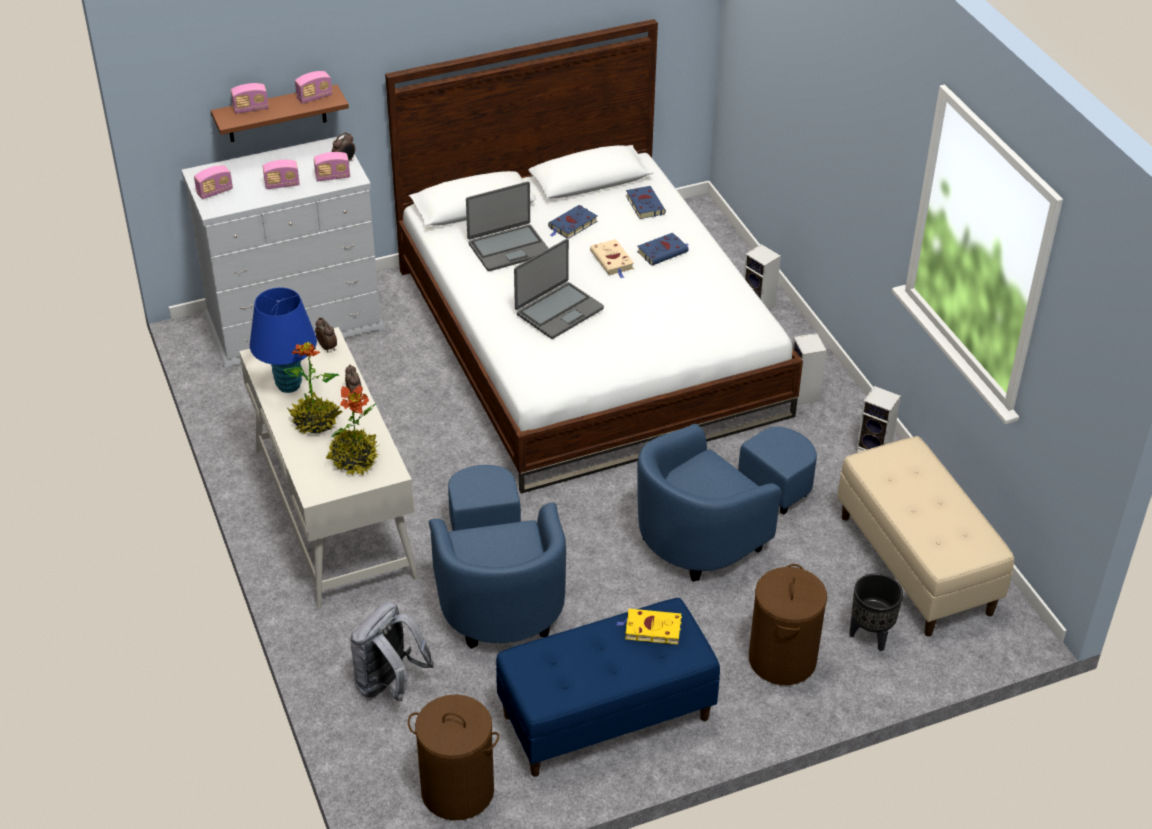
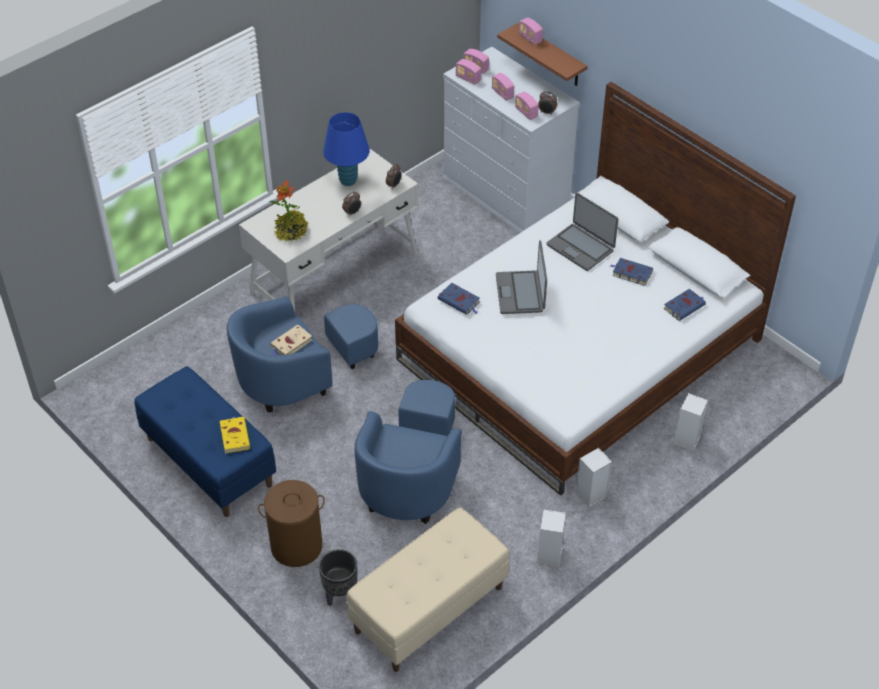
camera: 70 degrees right, 5 degrees up
potted plant [283,342,342,434] -> none
radio [295,71,332,104] -> radio moved to [456,59,481,85]
grey backpack [350,602,434,702] -> none
brown laundry basket [408,694,499,820] -> none
laptop [514,239,604,339] -> laptop turned 60 degrees clockwise [496,240,547,314]
beige book [590,239,634,278] -> beige book moved to [270,325,312,356]
blue book [637,233,689,265] -> blue book moved to [438,283,480,315]
blue armchair [637,424,817,581] -> blue armchair turned 105 degrees counterclockwise [355,380,462,524]

